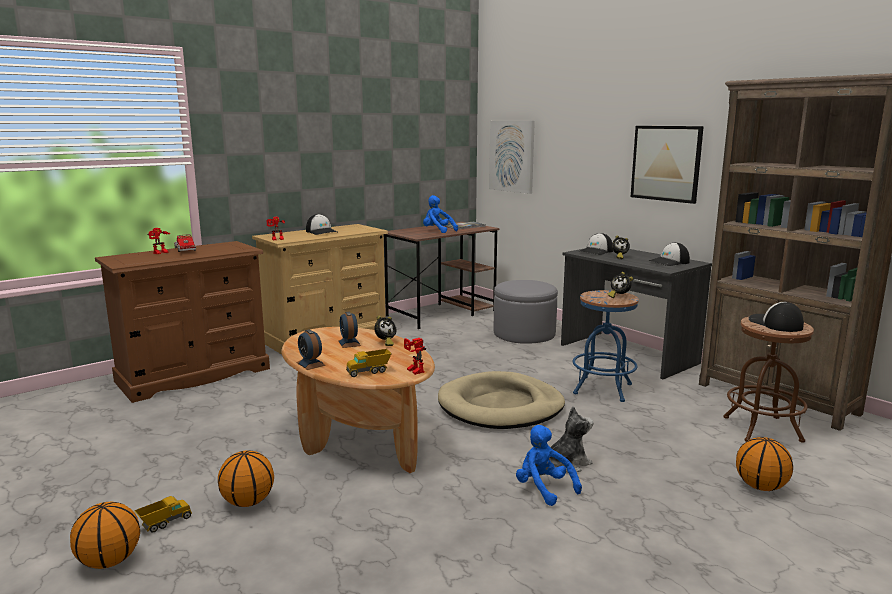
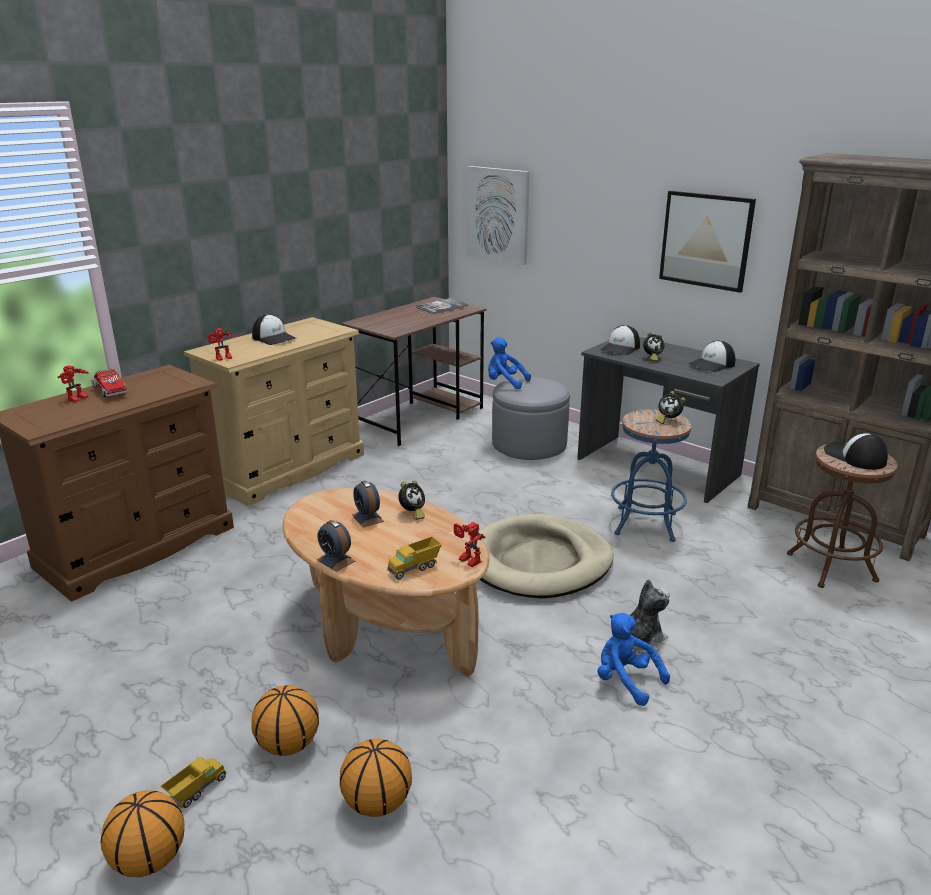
camera: 10 degrees left, 10 degrees up
blue plush toy [423,195,458,233] -> blue plush toy moved to [488,337,531,389]
basketball [736,437,793,491] -> basketball moved to [340,738,412,817]

